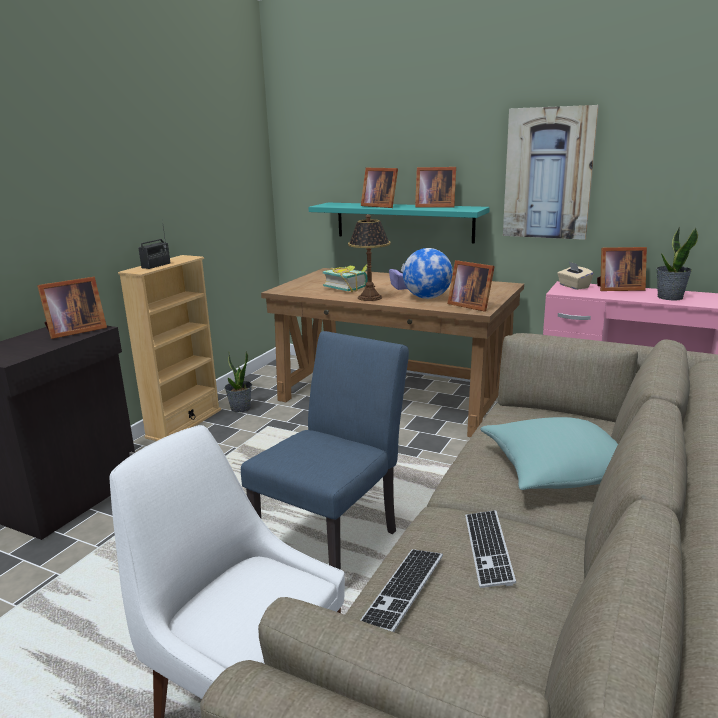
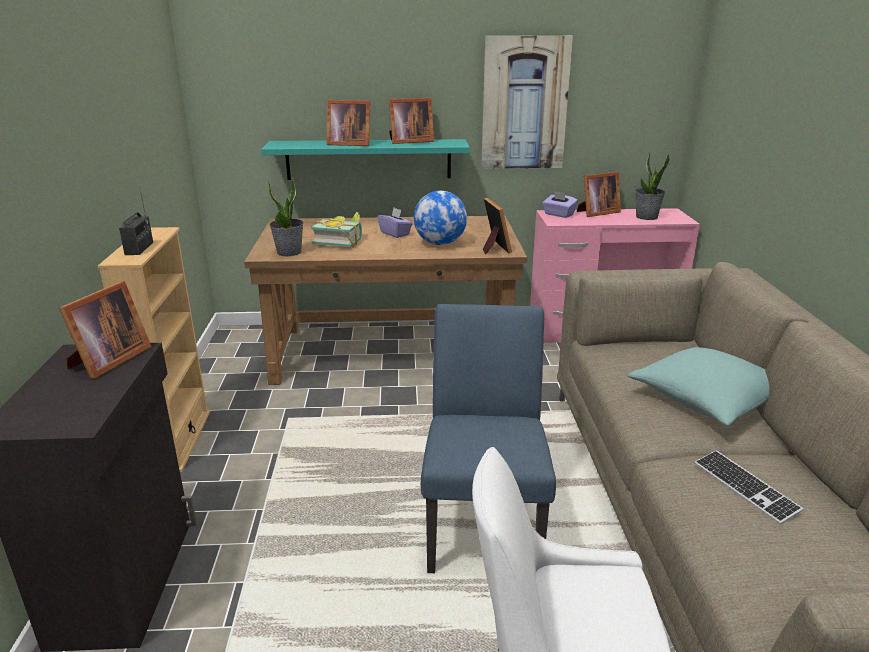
camera: 30 degrees left, 5 degrees up
potted plant [225,350,252,413] -> potted plant moved to [268,178,304,256]
table lamp [348,215,391,301] -> none
keyboard [361,549,443,632] -> none
picture frame [447,260,495,312] -> picture frame turned 120 degrees counterclockwise [483,198,512,254]
beige tissue box [557,262,594,290] -> purple tissue box [543,191,578,218]

